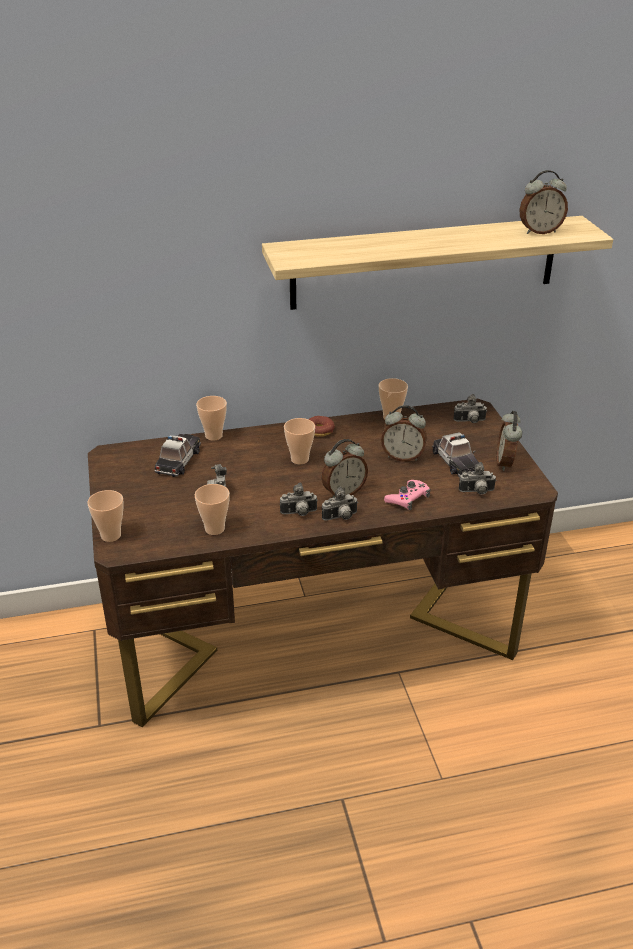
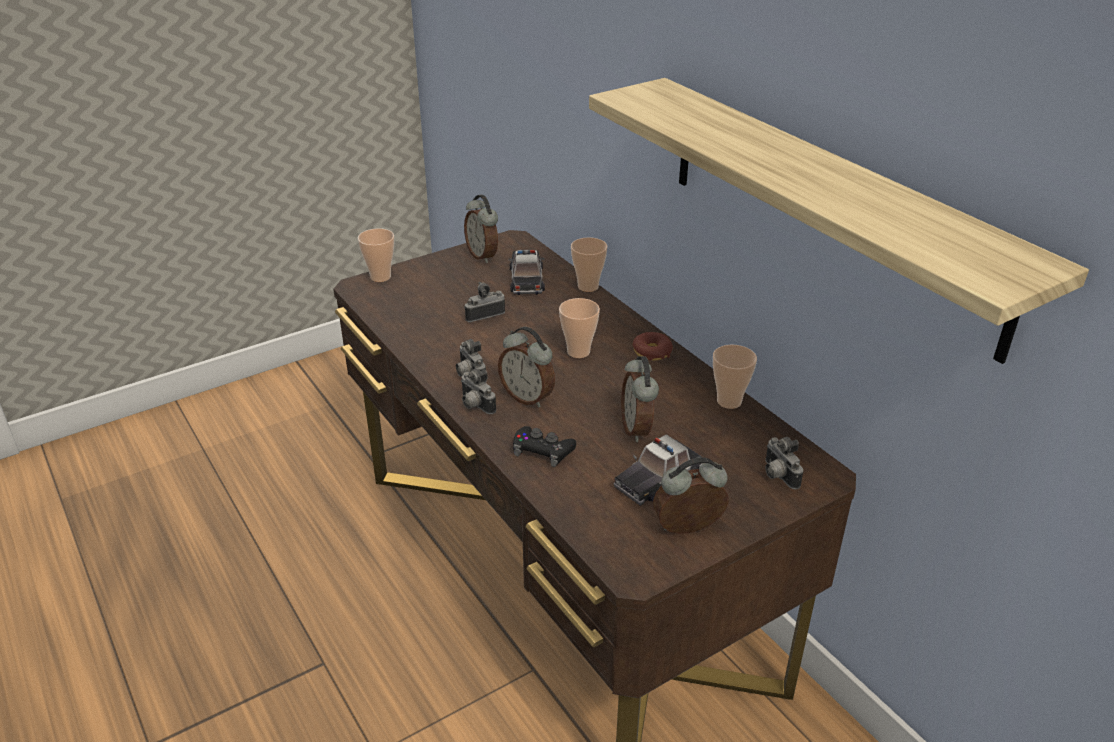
camera: 70 degrees right, 0 degrees up
toy car [155,434,201,477] -> toy car turned 90 degrees counterclockwise [509,250,545,295]
cup [195,484,230,535] -> none
pink game controller [384,480,431,510] -> black game controller [513,426,576,467]
camera [459,462,496,494] -> none
alarm clock [519,170,568,234] -> alarm clock moved to [464,195,498,263]

